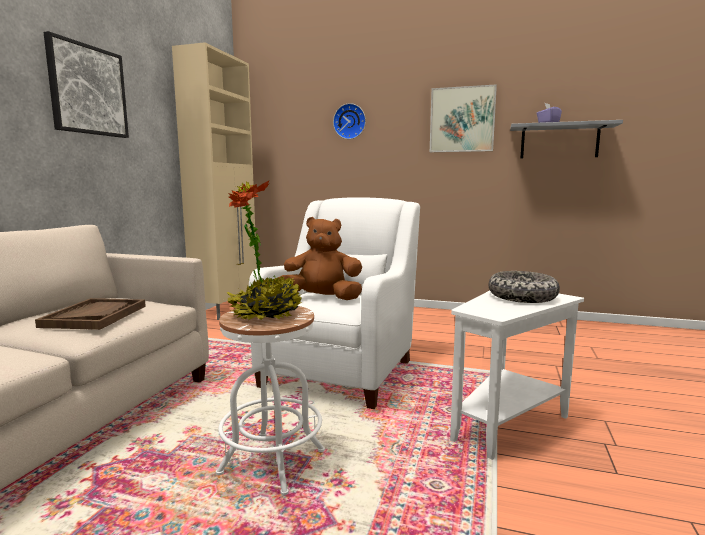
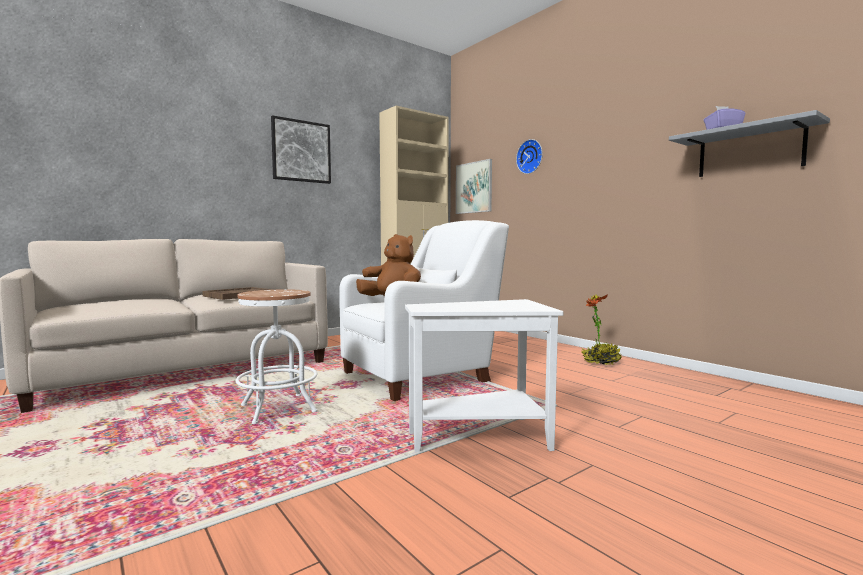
camera: 35 degrees right, 5 degrees down
potted plant [226,181,302,320] -> potted plant moved to [581,294,622,365]
picture [430,84,497,152] -> picture moved to [456,159,492,214]
bowl [489,271,560,303] -> none

